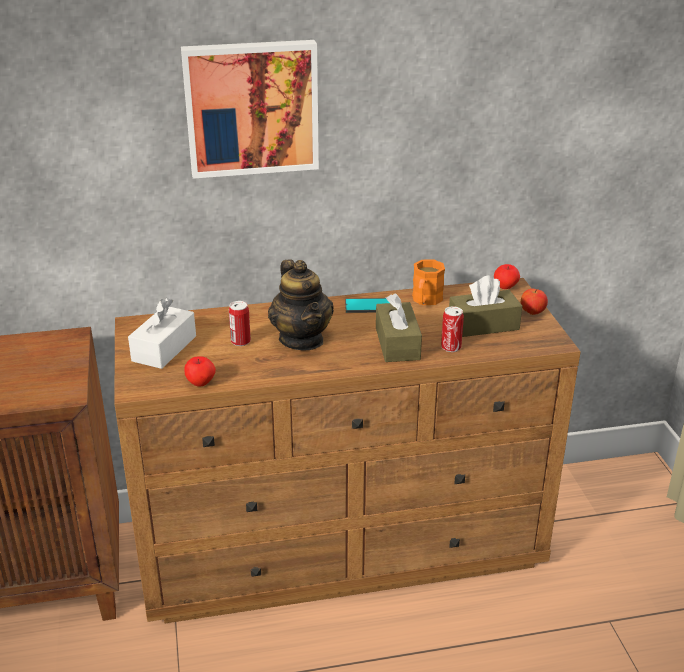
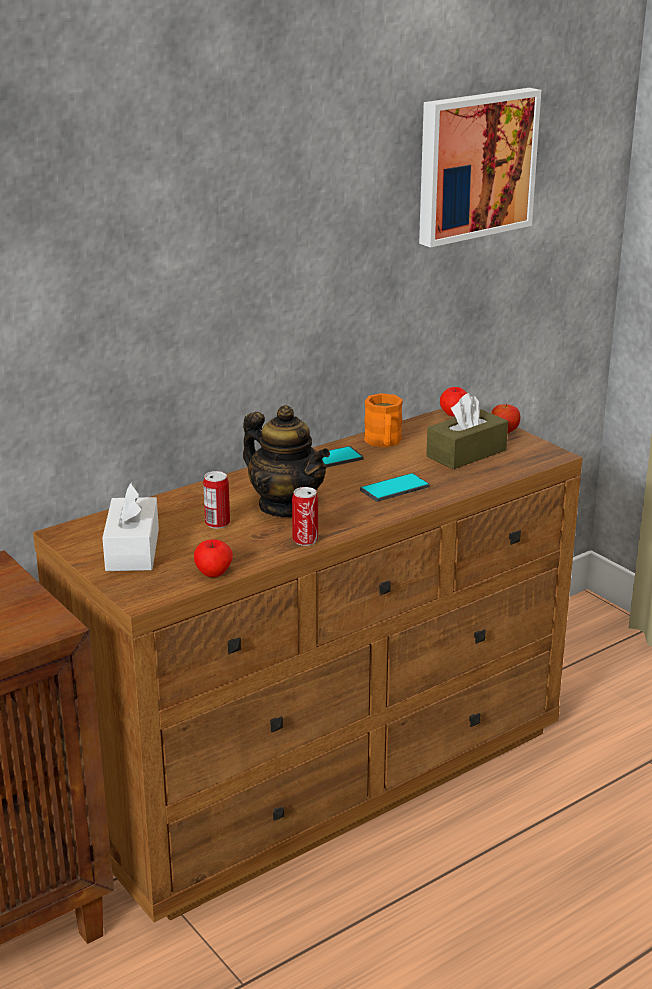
camera: 25 degrees left, 5 degrees down
picture [181,40,319,179] -> picture moved to [419,88,541,248]
brown tissue box [376,293,422,362] -> phone [360,473,429,502]
can [441,306,464,352] -> can moved to [292,487,318,546]

